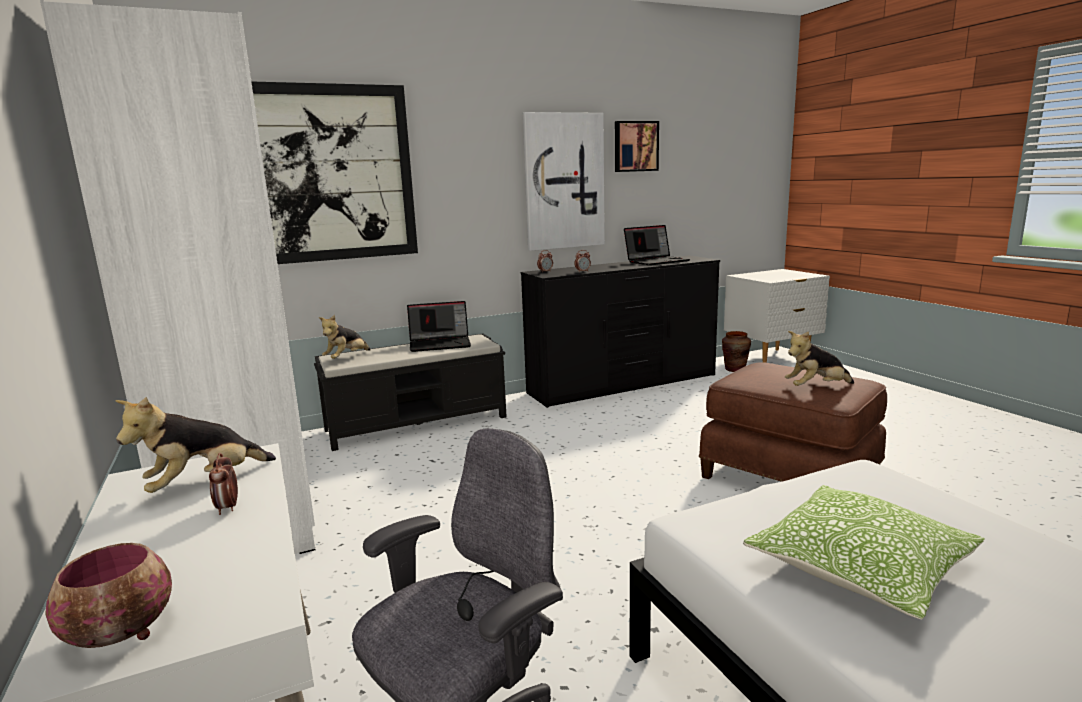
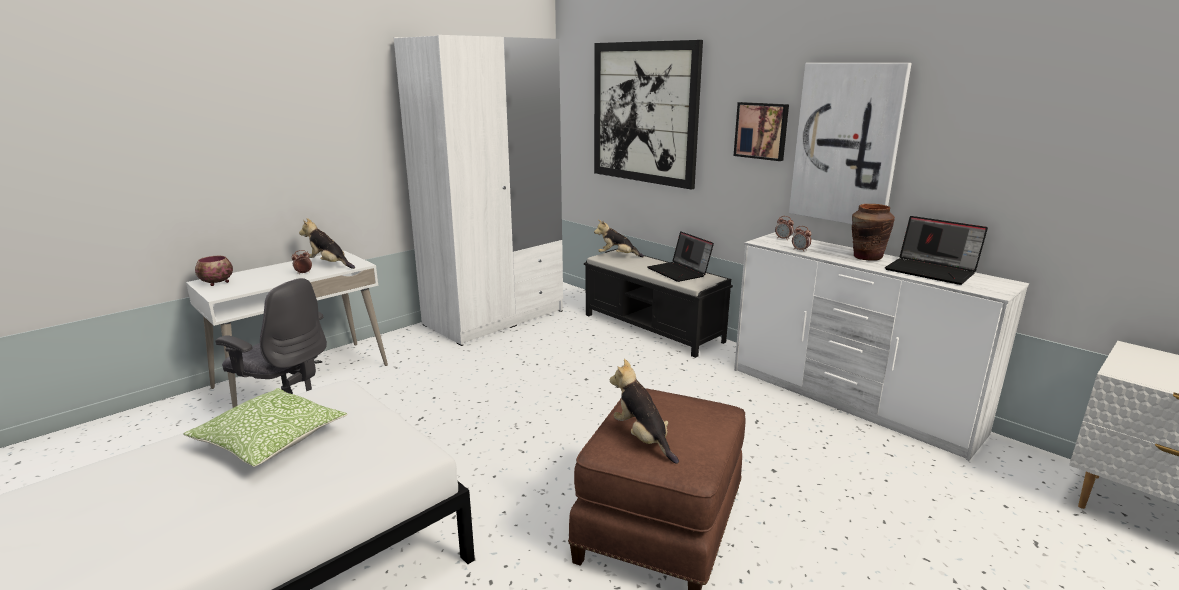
camera: 70 degrees right, 5 degrees up
black dresser [521,255,720,408] -> white dresser [734,232,1029,461]
picture [615,121,659,172] -> picture moved to [734,102,789,161]
brown vase [722,331,751,372] -> brown vase moved to [852,204,895,261]

